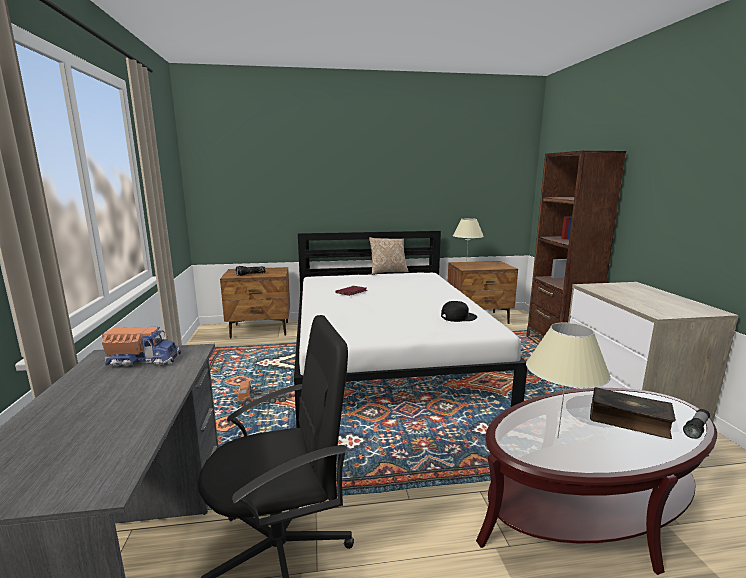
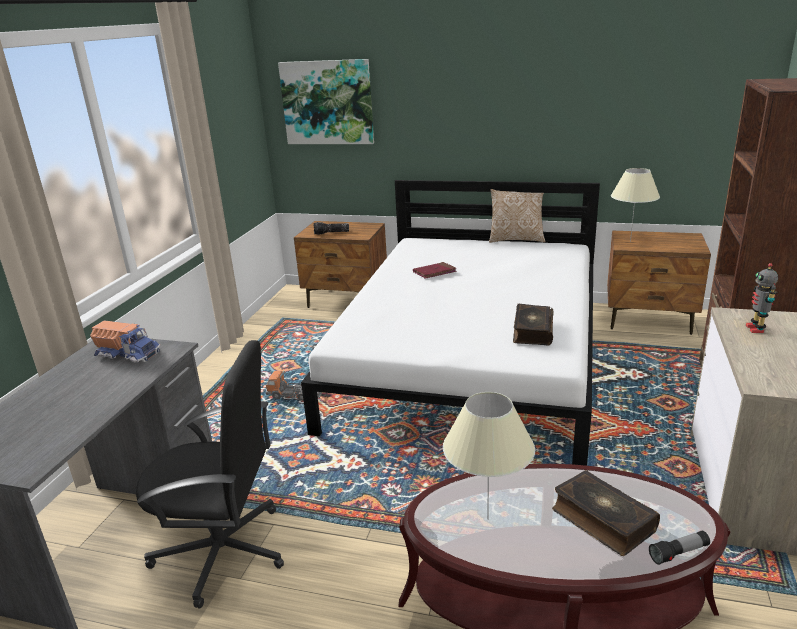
camera: 25 degrees right, 10 degrees up
black cap [441,301,477,322] -> book [513,304,553,345]
none -> picture [278,59,374,144]
none -> toy robot [746,263,778,333]

